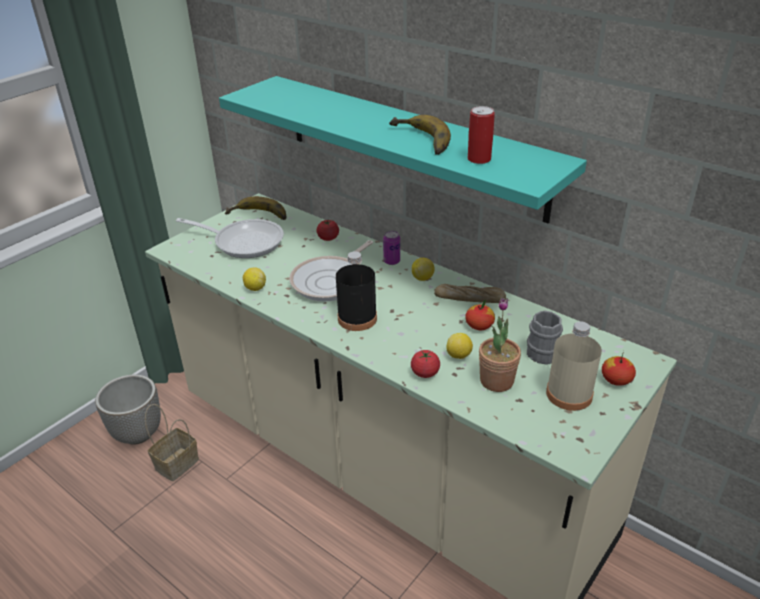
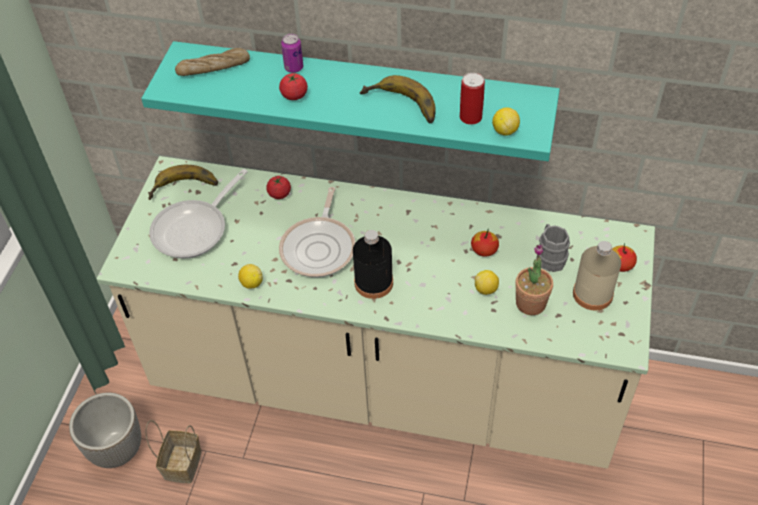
camera: 25 degrees left, 15 degrees up
frying pan [176,218,284,258] -> frying pan turned 135 degrees clockwise [149,169,248,259]
can [383,231,400,265] -> can moved to [281,34,303,73]
tomato [411,350,440,378] -> tomato moved to [279,73,308,100]
lemon [412,258,435,281] -> lemon moved to [492,107,520,136]
bread [434,284,506,303] -> bread moved to [175,48,250,76]

